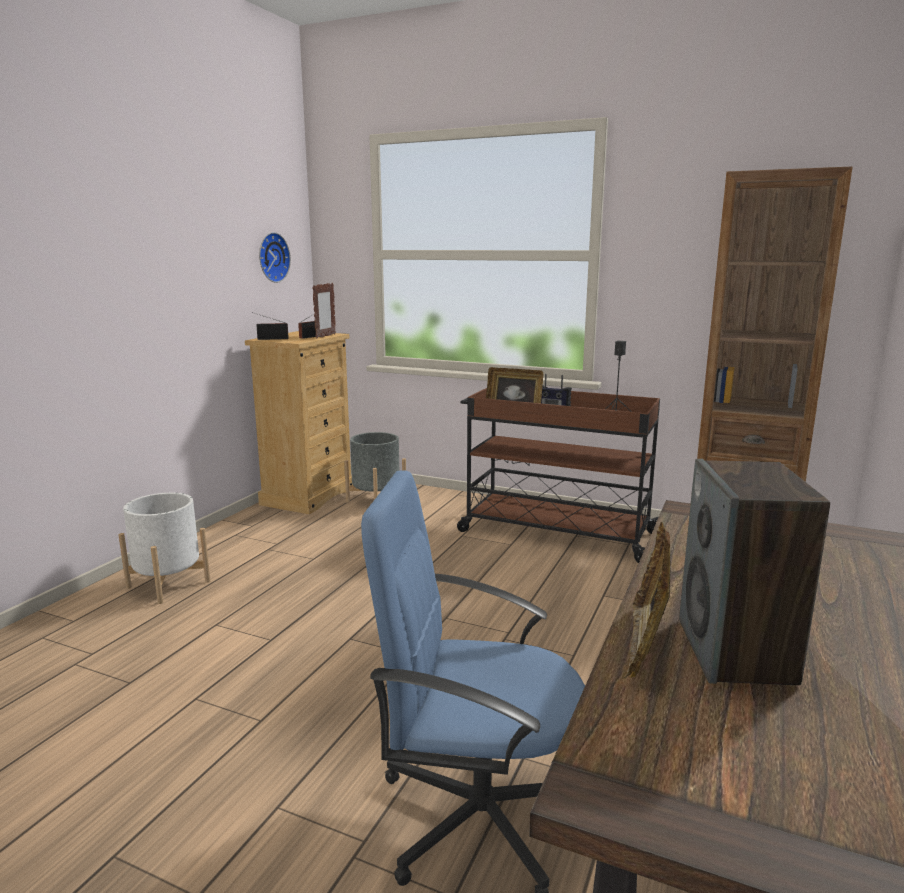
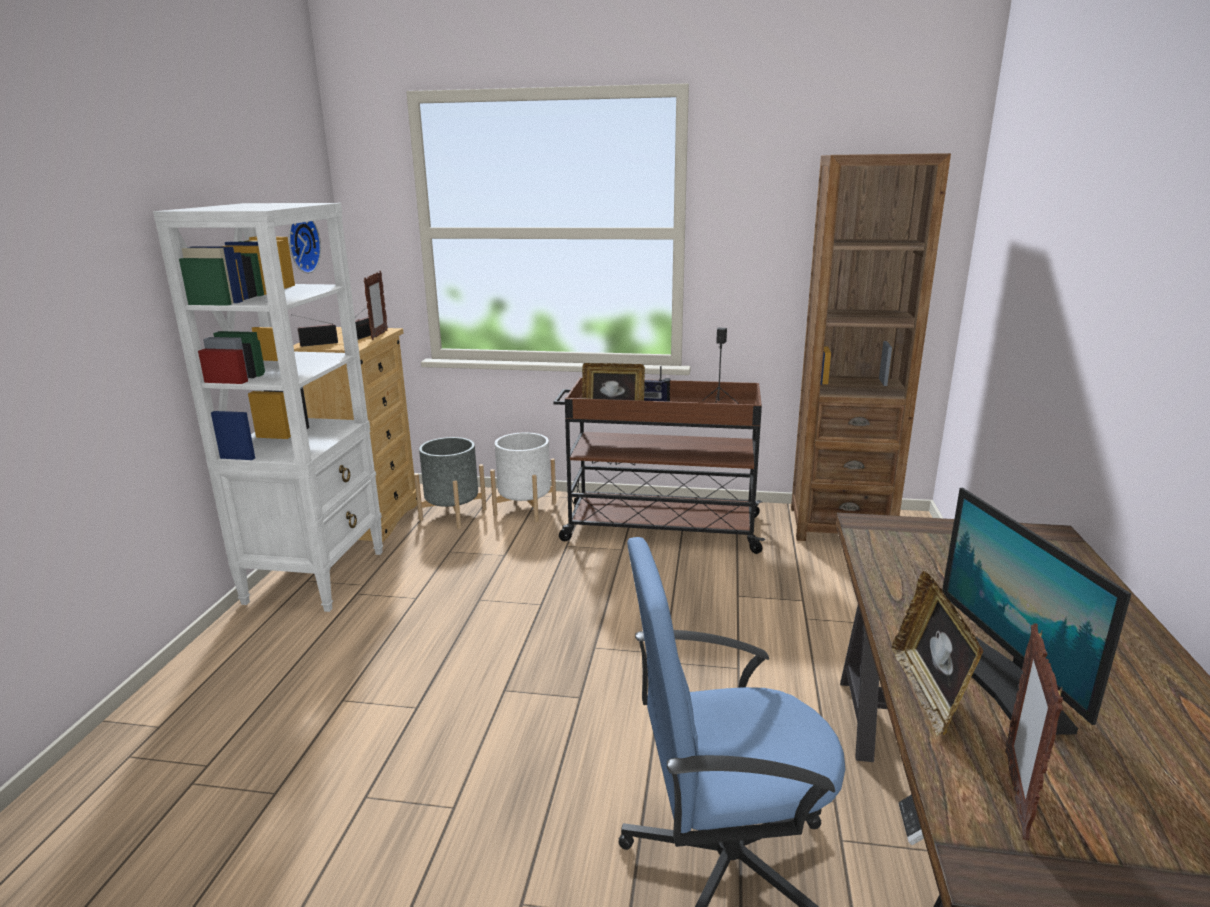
camera: 15 degrees left, 5 degrees up
white planter [118,493,211,604] -> white planter moved to [490,432,556,522]
speaker [679,459,830,685] -> monitor [942,488,1131,735]
none -> white bookcase [153,203,383,612]
none -> picture frame [1005,623,1063,840]

